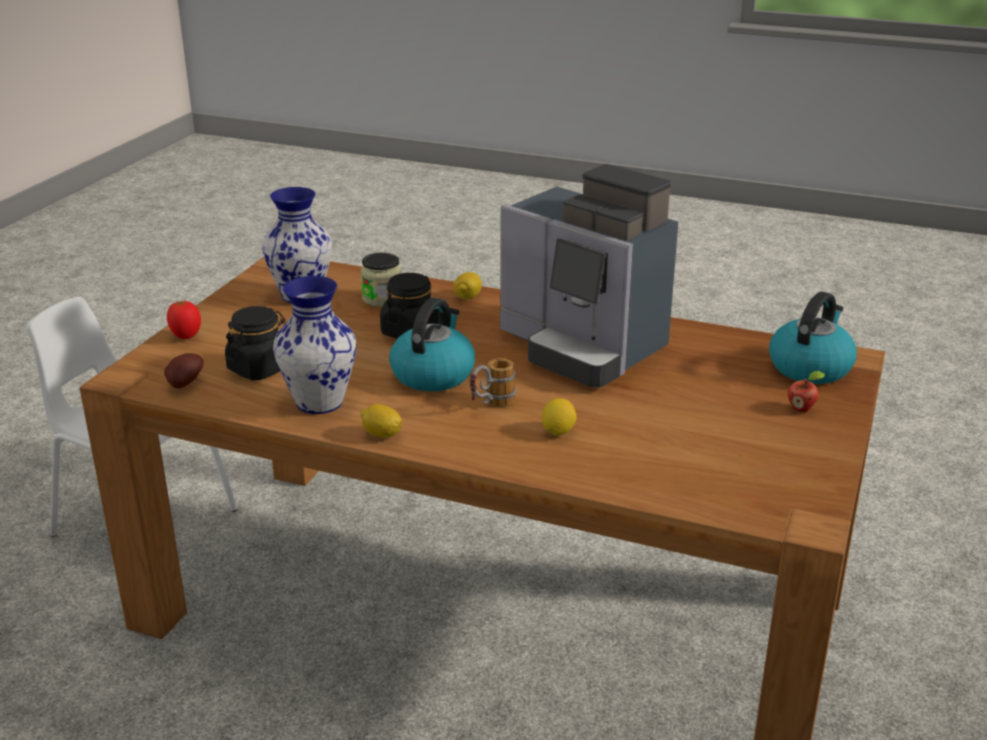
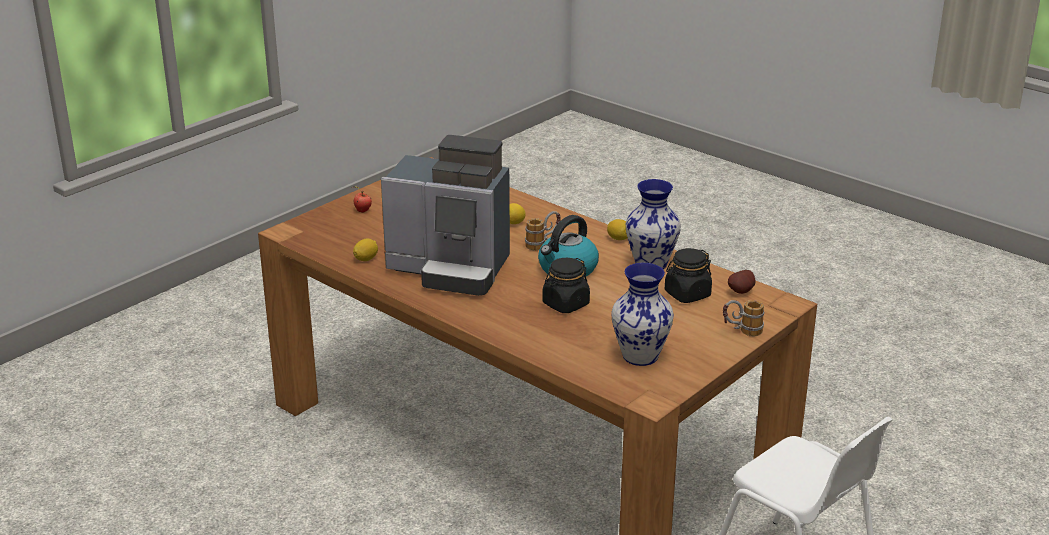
camera: 160 degrees left, 0 degrees up
tomato [167,301,201,339] -> mug [723,300,764,336]
jar [361,253,402,307] -> none
lemon [453,272,482,300] -> lemon moved to [353,238,378,261]
coffee machine [500,164,678,388] -> coffee machine turned 135 degrees clockwise [381,135,510,296]
kettle [769,292,857,384] -> none

